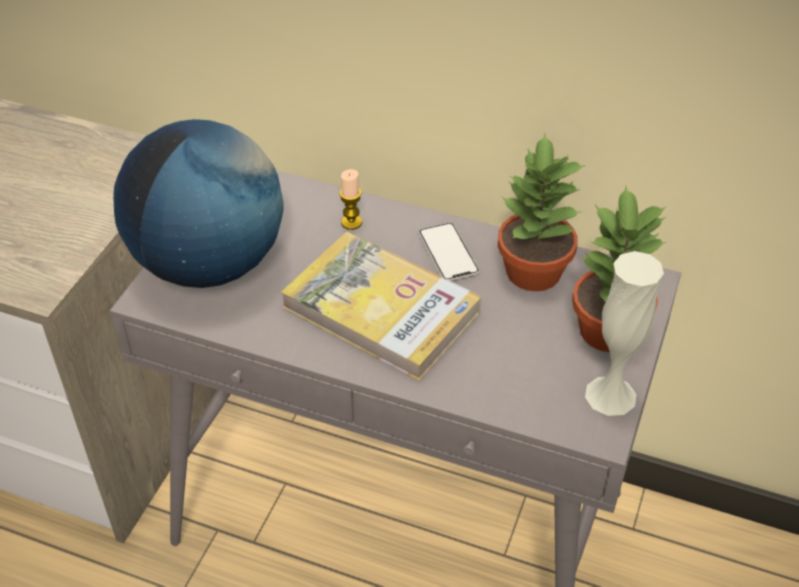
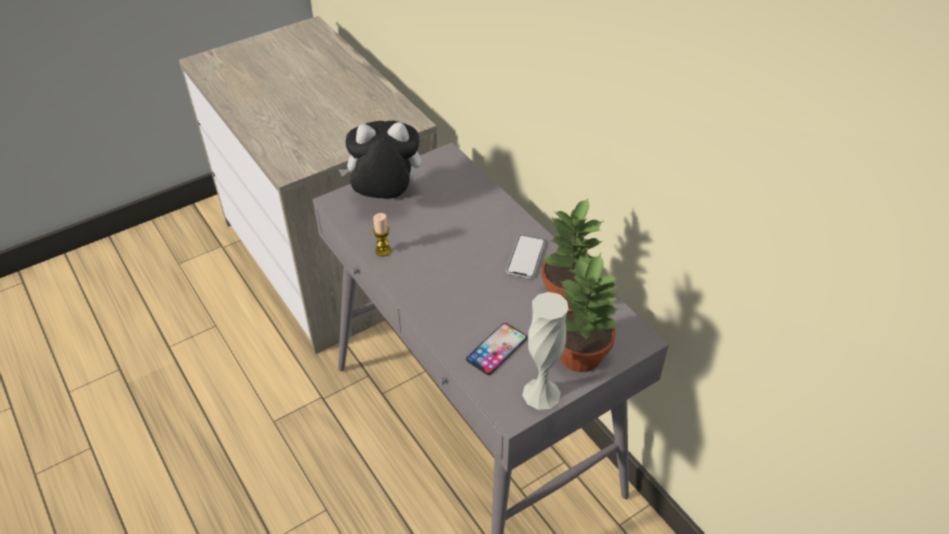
camera: 35 degrees right, 0 degrees up
globe [113,119,283,288] -> plush toy [338,121,421,199]
book [281,232,481,381] -> none
candle [339,169,362,230] -> candle moved to [373,213,391,256]
none -> phone [466,323,527,375]

